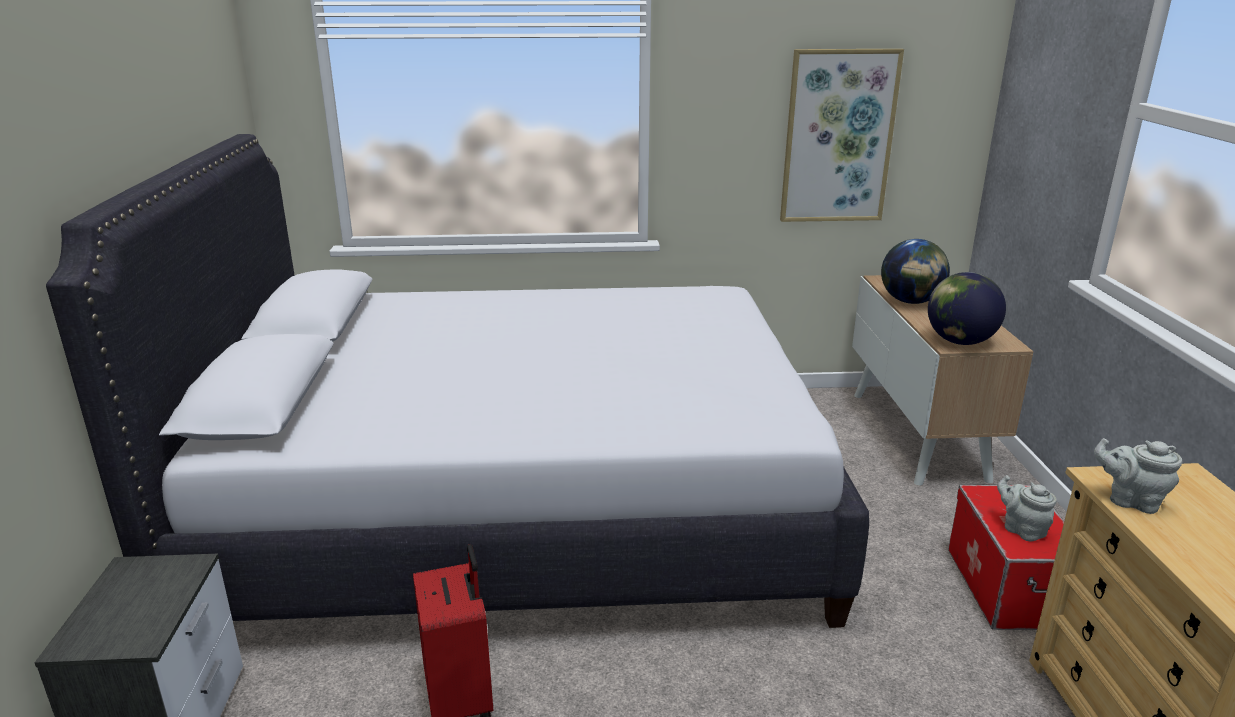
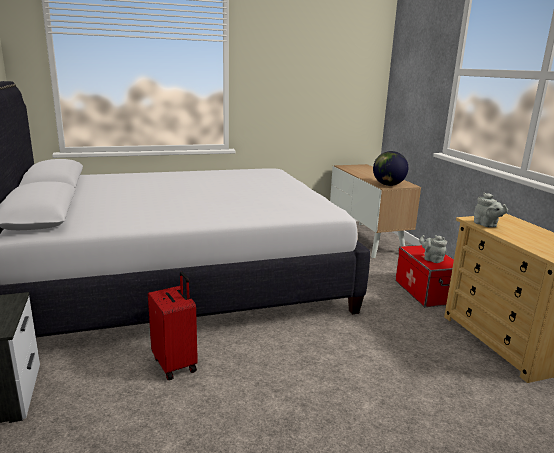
camera: 15 degrees left, 5 degrees down
picture [780,49,904,222] -> none
globe [881,239,950,304] -> none
grey teapot [1094,438,1182,514] -> grey teapot turned 135 degrees counterclockwise [474,192,508,227]

